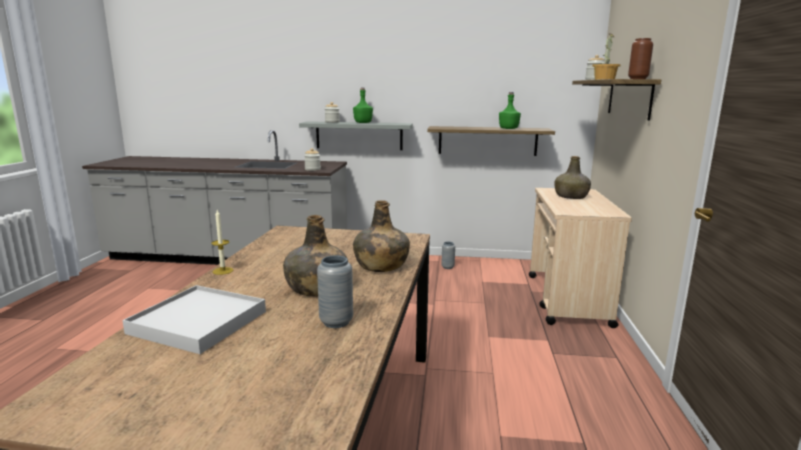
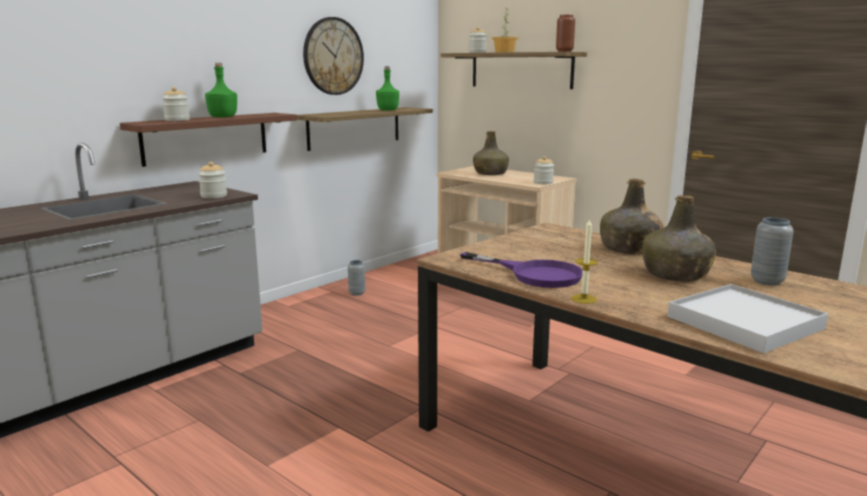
camera: 55 degrees left, 0 degrees up
grey shelf [299,121,413,150] -> brown shelf [120,113,297,167]
none -> wall clock [303,17,364,95]
none -> purple frying pan [460,252,583,288]
none -> jar [534,156,554,184]

